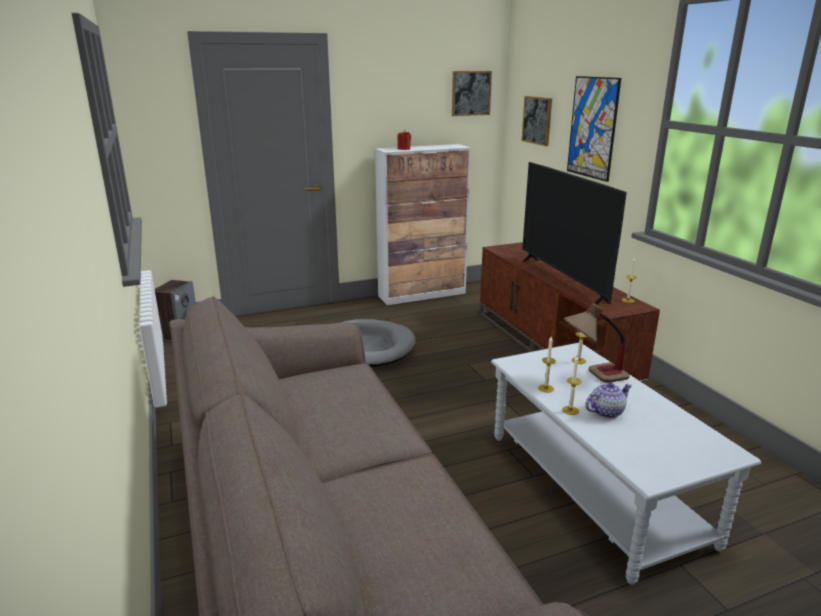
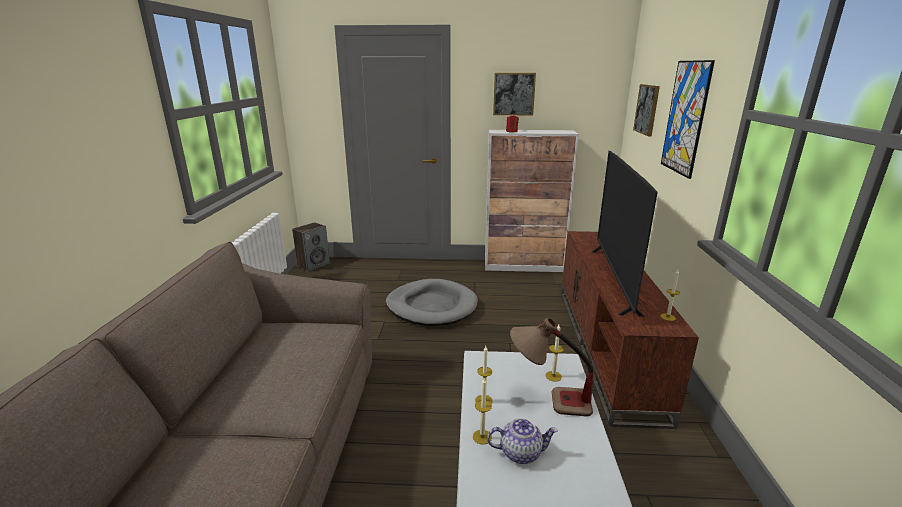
camera: 25 degrees right, 0 degrees up
picture [452,71,492,116] -> picture moved to [493,73,536,115]

